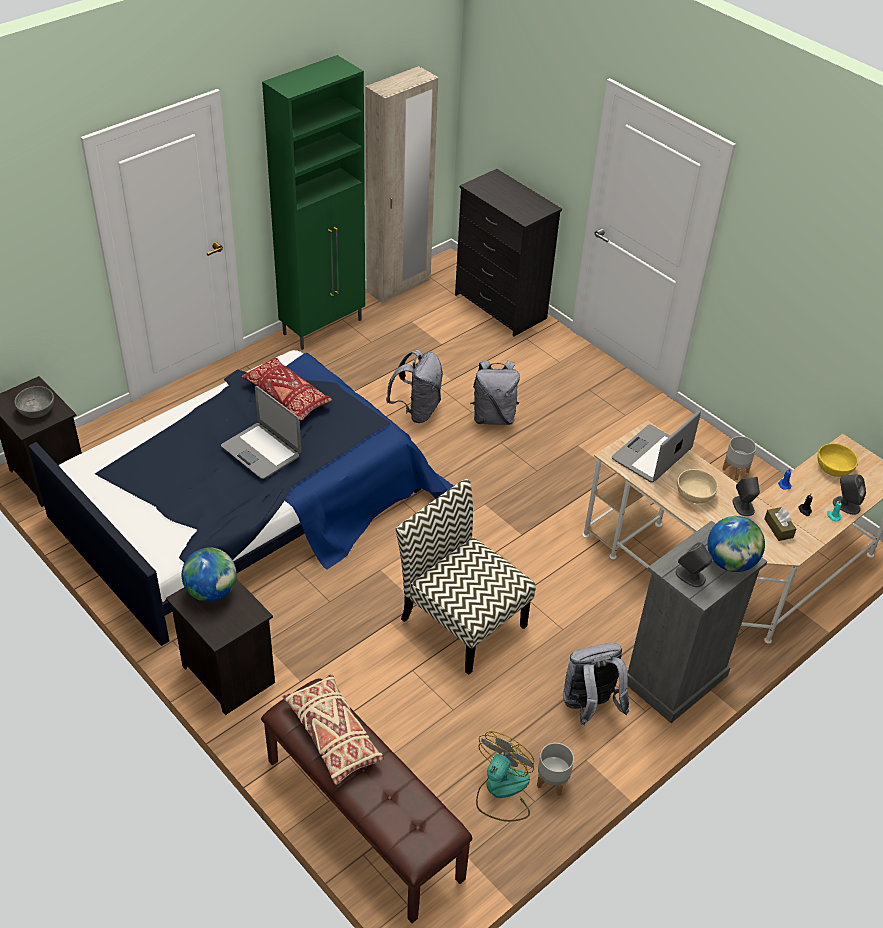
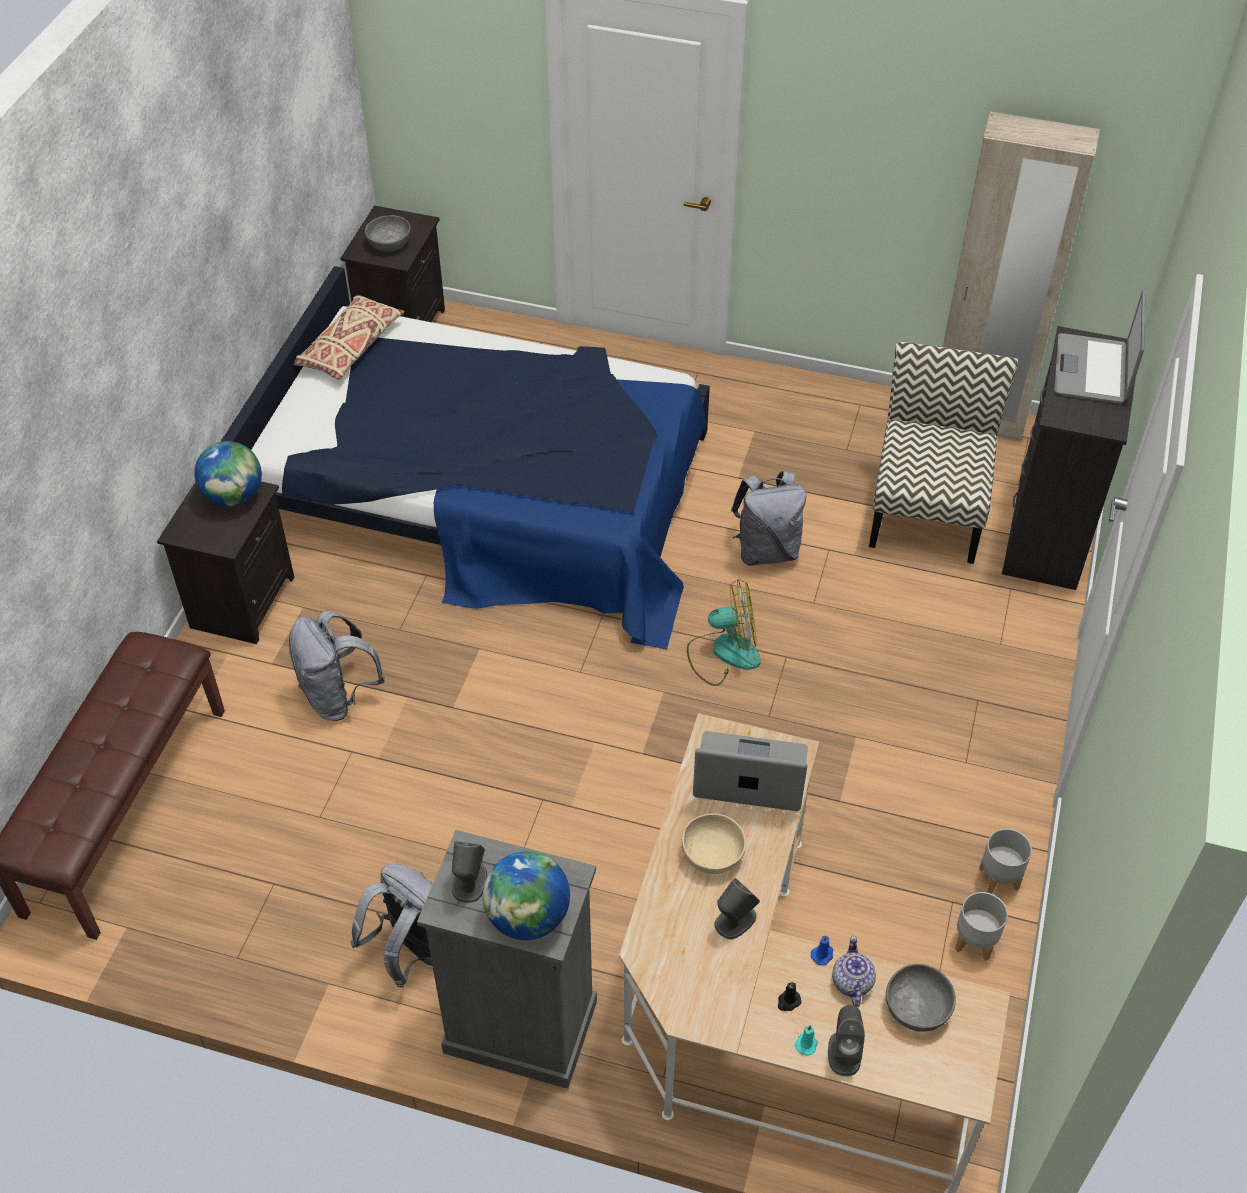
camera: 60 degrees right, 5 degrees up
laptop [221,386,301,479] -> laptop moved to [1054,290,1146,404]
red pillow [242,357,332,421] -> none
green cabinet [262,55,365,350] -> none
beige pillow [283,674,384,785] -> beige pillow moved to [294,295,404,379]
chair [396,479,536,675] -> chair moved to [869,342,1018,564]
grey backpack [470,360,520,425] -> grey backpack moved to [289,611,385,721]
fan [476,731,534,822] -> fan moved to [687,579,761,686]
grey planter [537,743,574,796] -> grey planter moved to [979,828,1032,894]
brown tissue box [765,507,796,541] -> none
yellow bowl [817,443,858,477] -> grey bowl [886,964,956,1032]
none -> teapot [832,935,876,1007]

